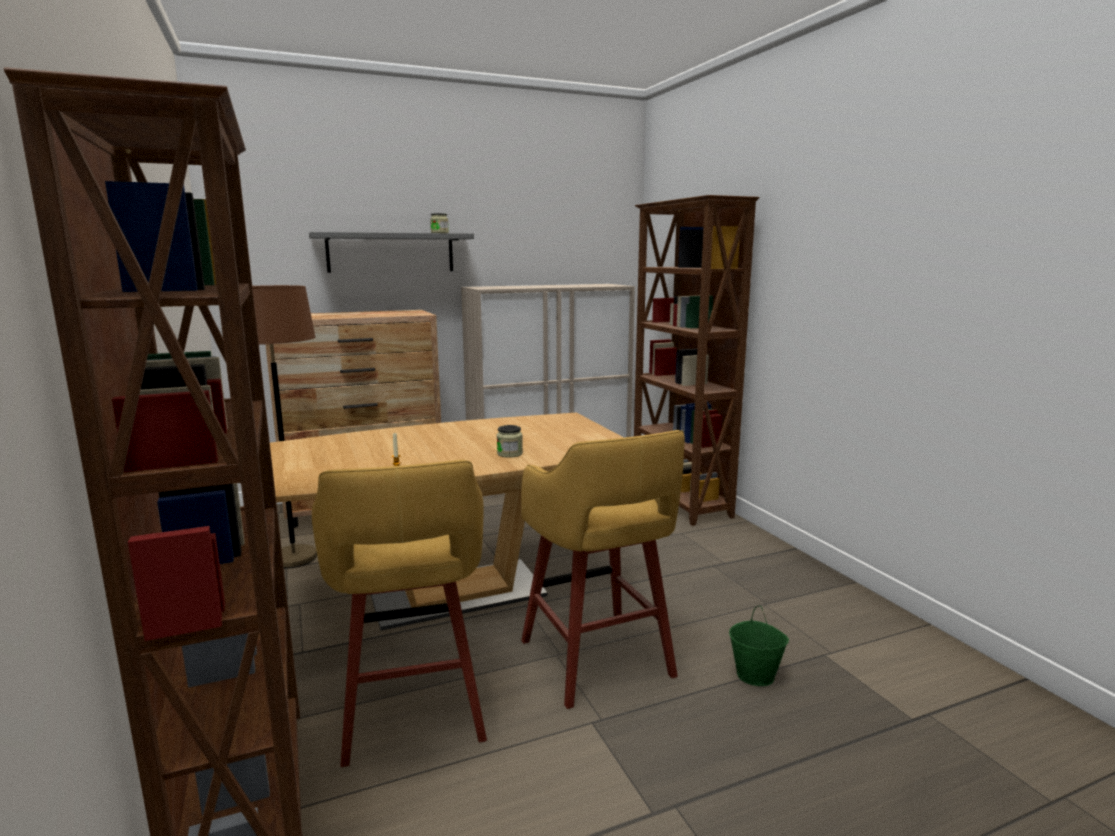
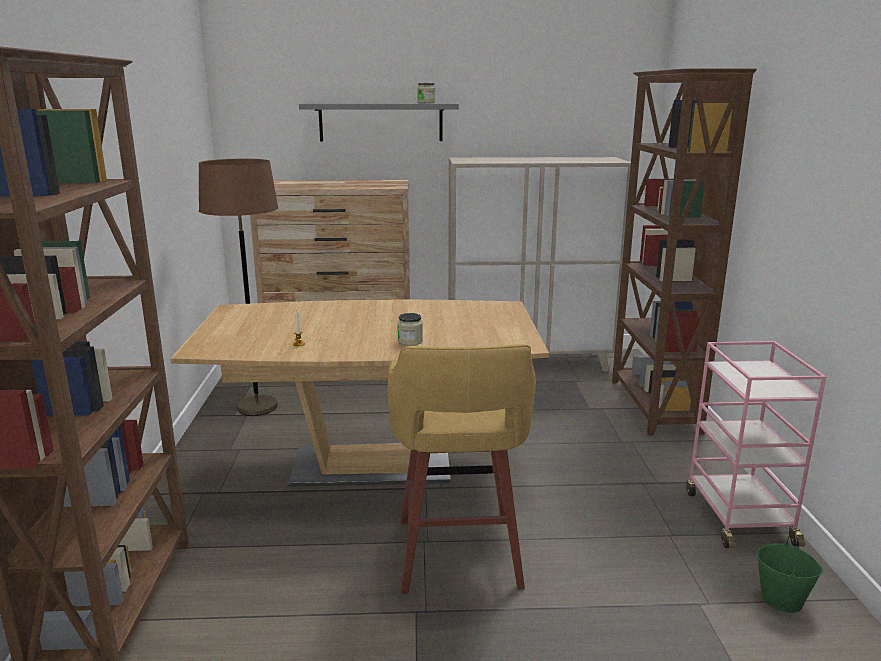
camera: 20 degrees right, 5 degrees up
yellow stool [312,460,487,767] -> none
green bucket [729,606,789,686] -> green bucket moved to [757,531,824,613]
none -> pink cart [686,341,826,548]

